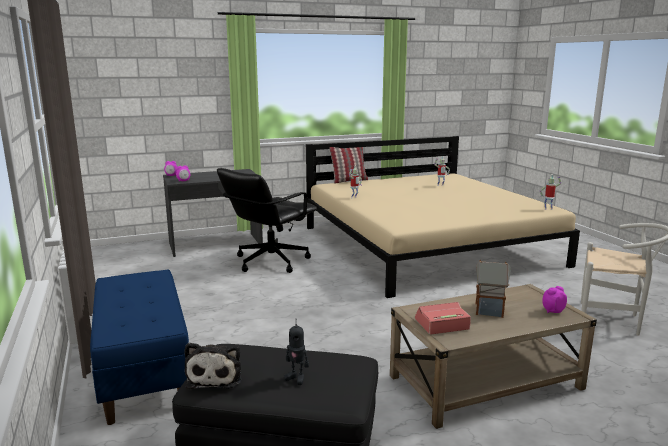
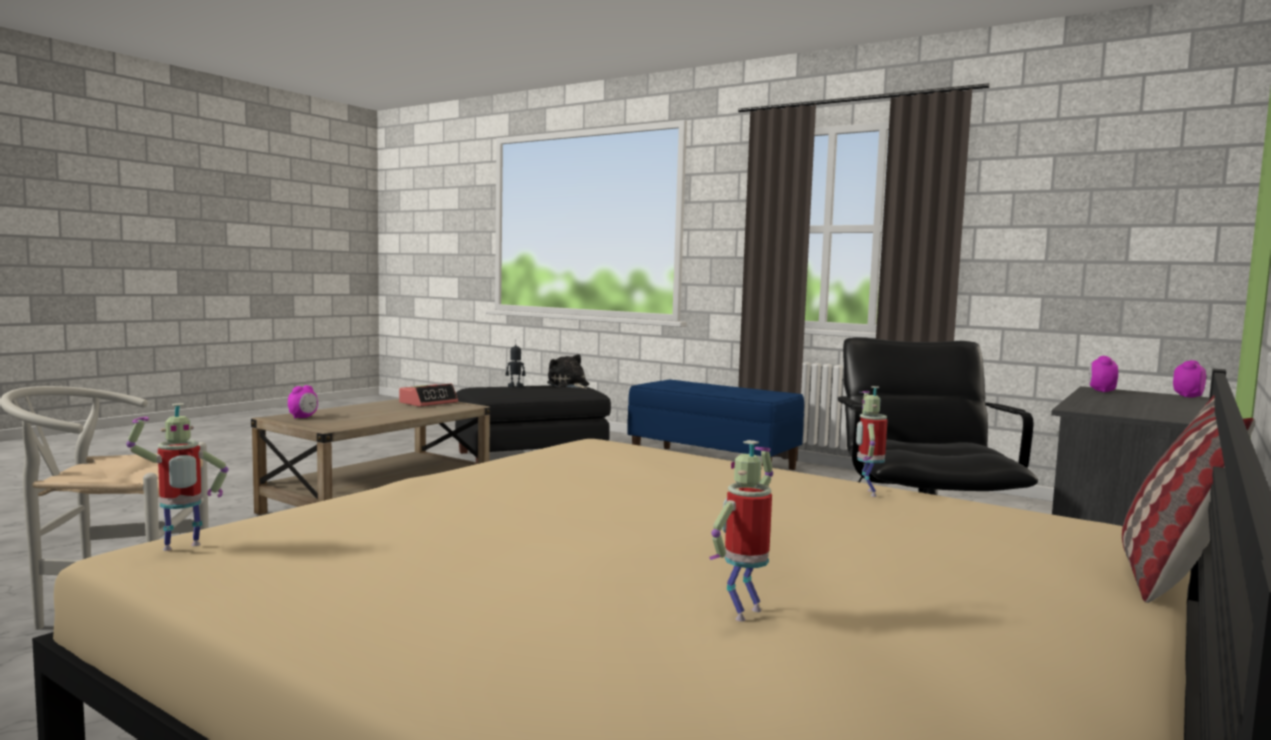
camera: 145 degrees right, 10 degrees down
toy house [475,260,511,318] -> none

